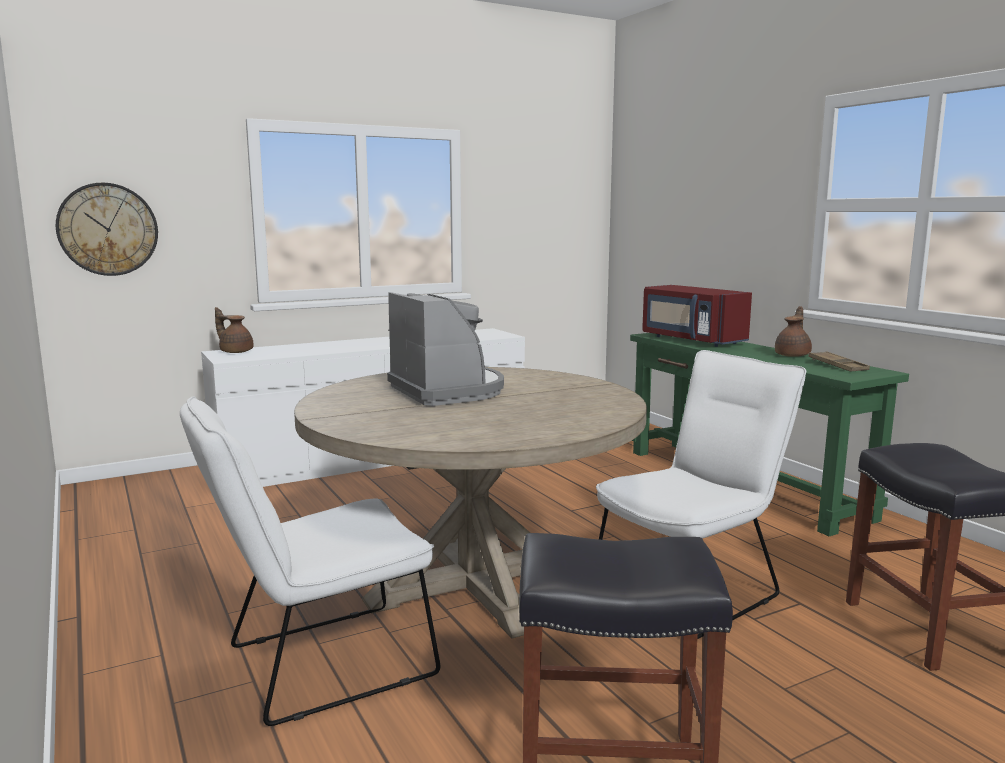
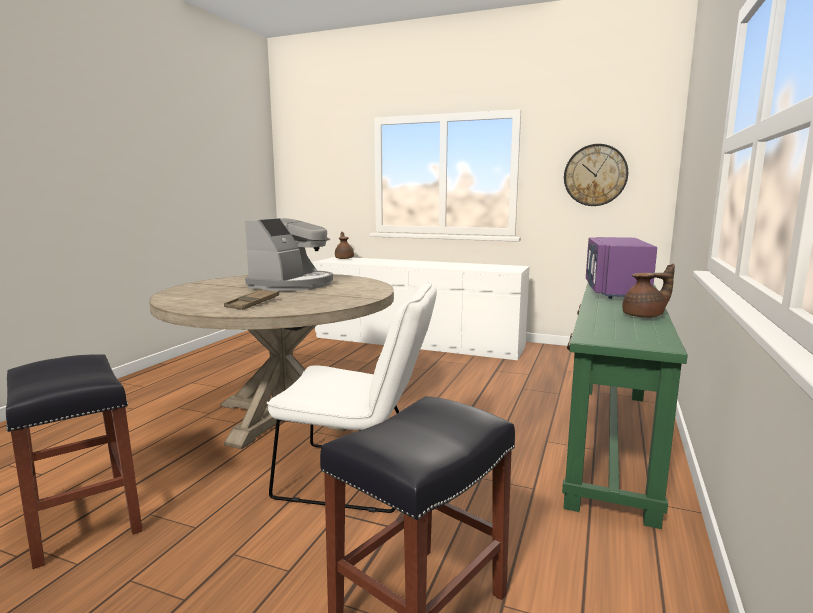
camera: 50 degrees right, 0 degrees up
wall clock [56,183,158,276] -> wall clock moved to [564,144,628,206]
white chair [180,396,440,726] -> none
red microwave [642,285,752,347] -> purple microwave [586,237,657,299]
brown tray [808,351,870,371] -> brown tray moved to [224,289,279,310]

